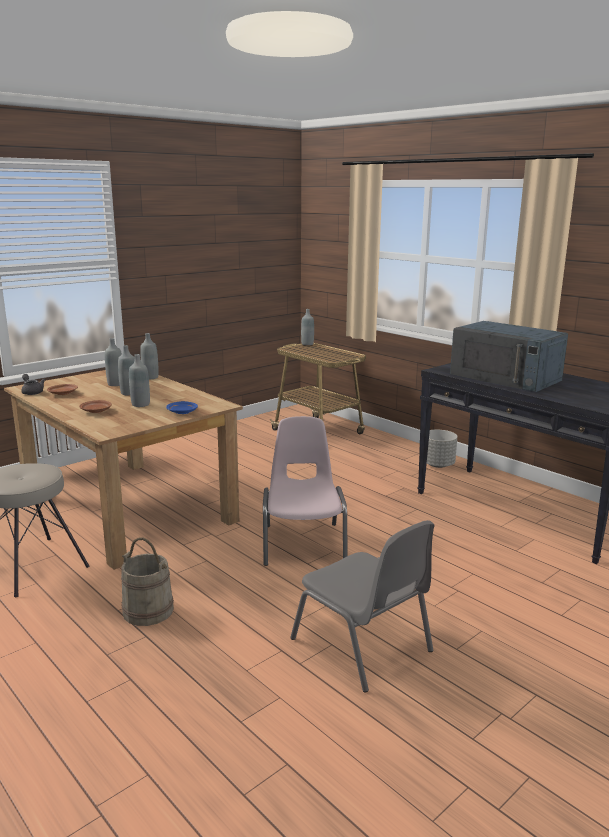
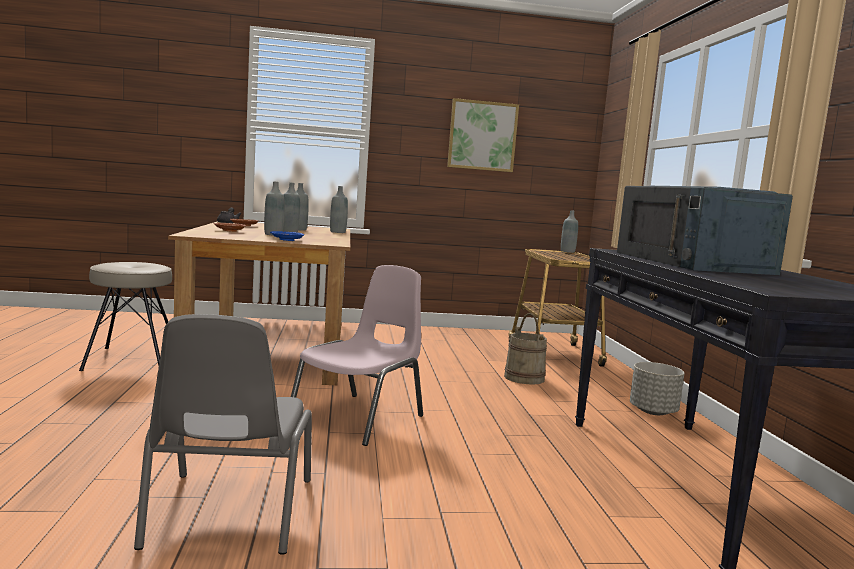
camera: 35 degrees right, 10 degrees down
beige bucket [121,537,174,626] -> beige bucket moved to [504,313,547,385]
none -> picture [447,98,519,172]

